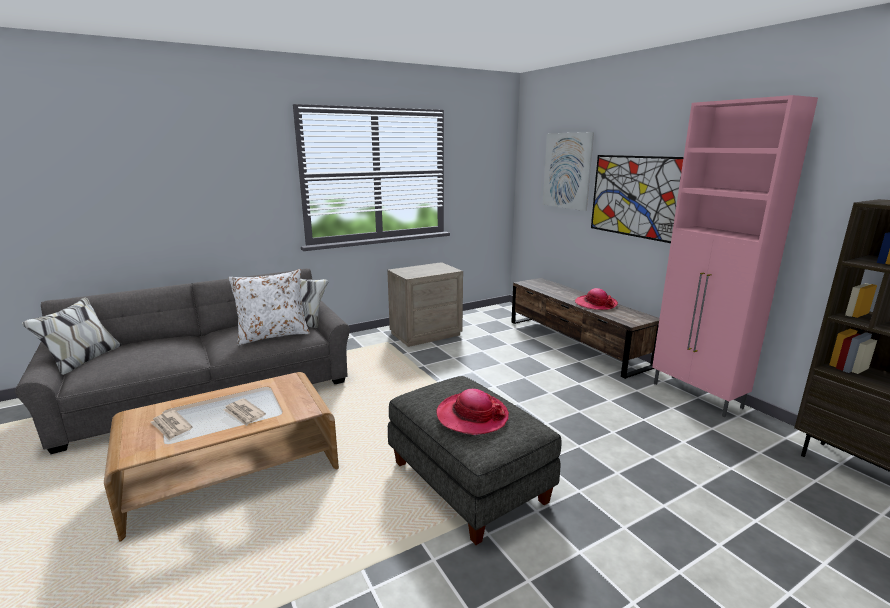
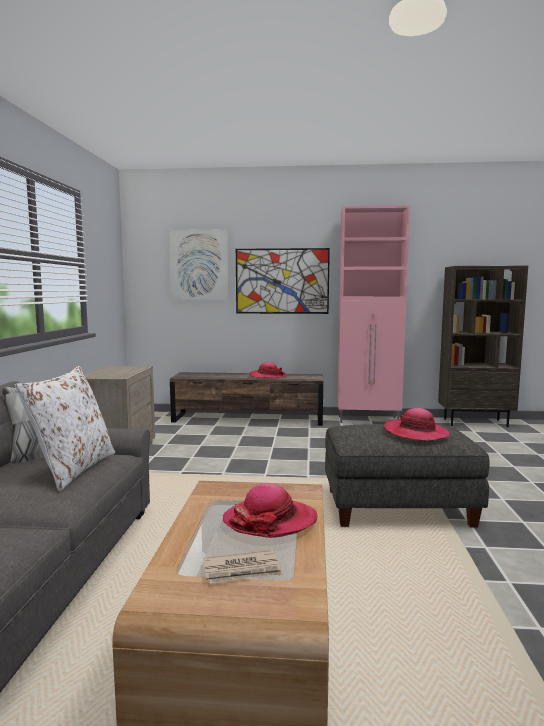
camera: 55 degrees left, 10 degrees down
newspaper [223,398,266,426] -> hat [223,483,317,538]

